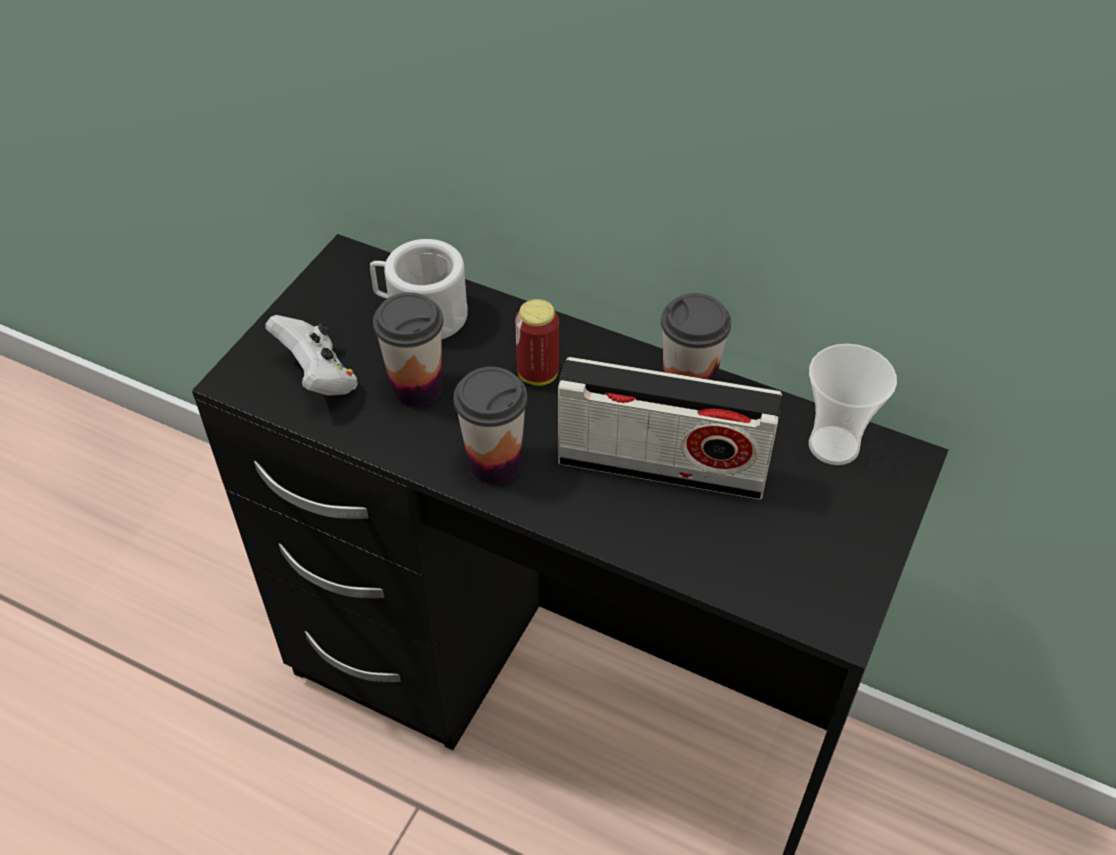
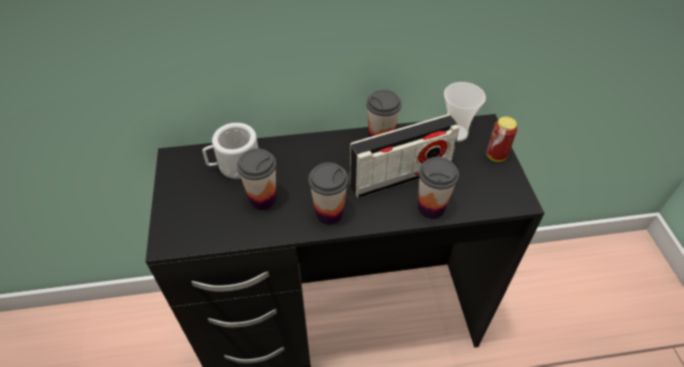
camera: 35 degrees left, 0 degrees up
white game controller [265,315,358,396] -> none
can [515,299,559,386] -> can moved to [486,116,518,162]
none -> cup [418,157,459,219]

